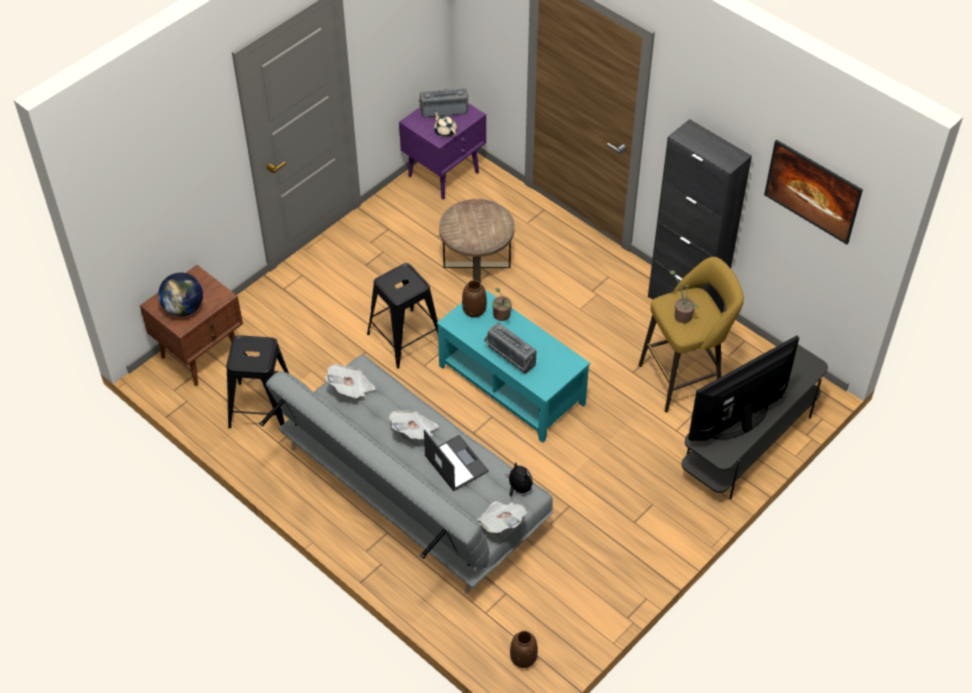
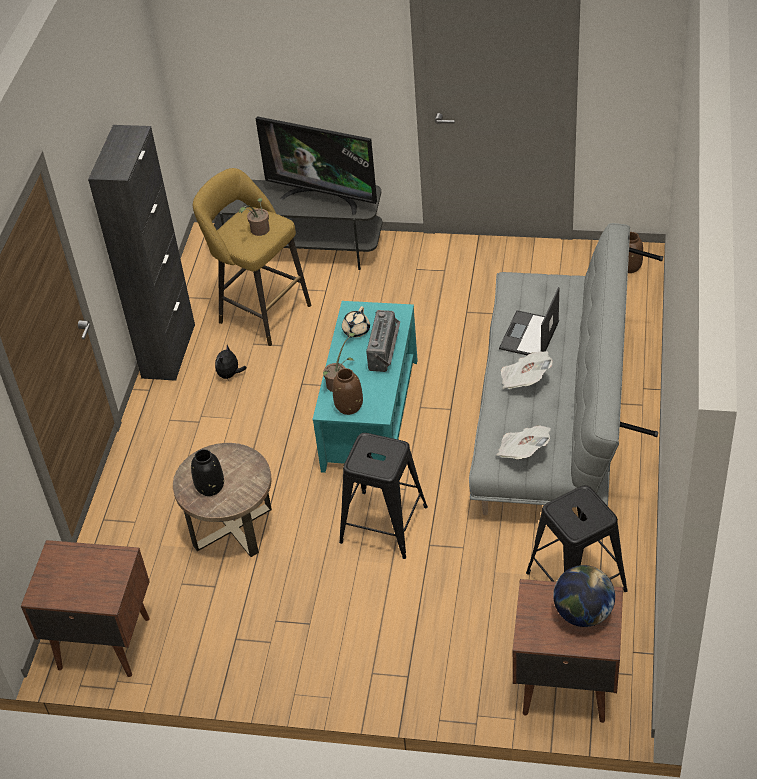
camera: 120 degrees left, 5 degrees down
purple nightstand [399,89,486,200] -> brown nightstand [21,540,150,677]
radio [419,88,469,118] -> none
beige teapot [434,110,457,137] -> beige teapot moved to [342,306,370,338]
newspaper [477,501,527,533] -> none
plush toy [505,462,533,497] -> plush toy moved to [215,345,246,379]
picture [764,140,863,244] -> none
none -> black vase [191,449,224,496]

